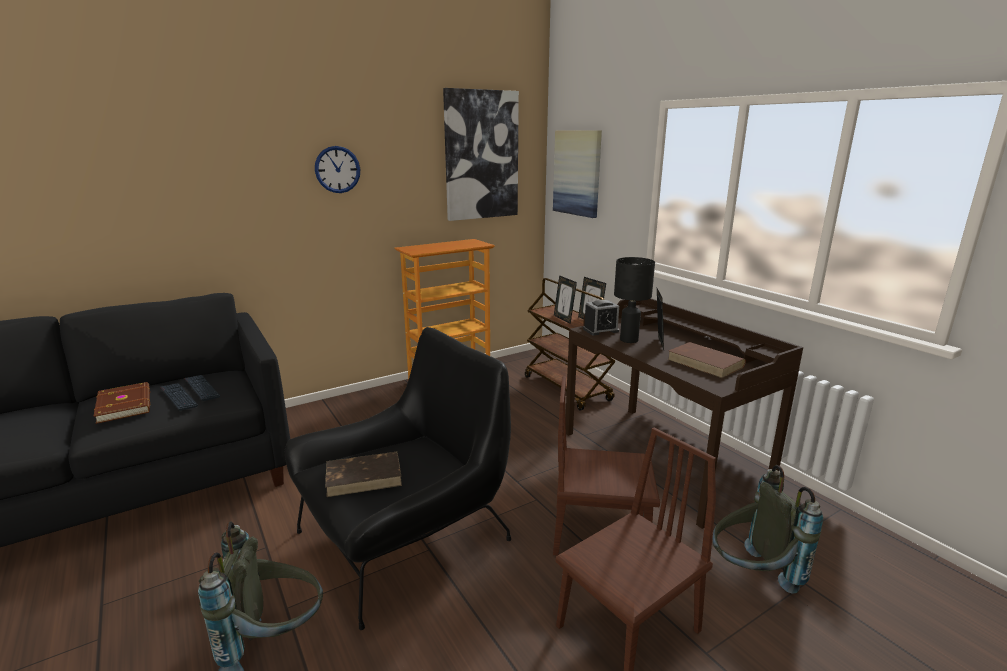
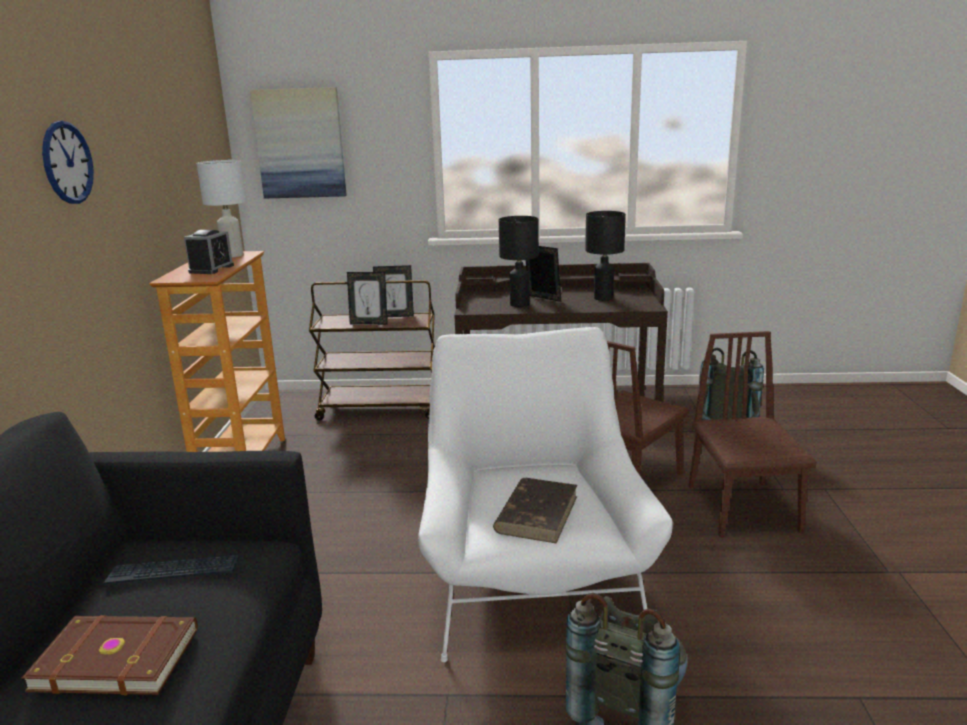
camera: 55 degrees left, 0 degrees up
keyboard [161,383,198,411] -> none
black armchair [285,327,511,630] -> white armchair [418,327,673,662]
picture [443,88,519,221] -> none
alarm clock [583,300,619,335] -> alarm clock moved to [184,230,234,274]
brown book [667,342,746,378] -> black table lamp [585,211,626,301]
none -> white table lamp [197,160,247,258]

